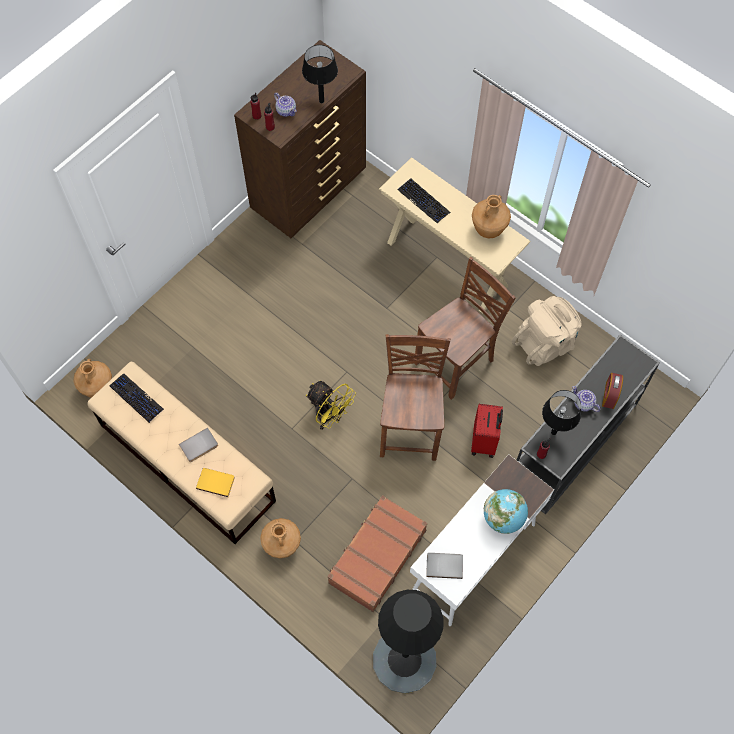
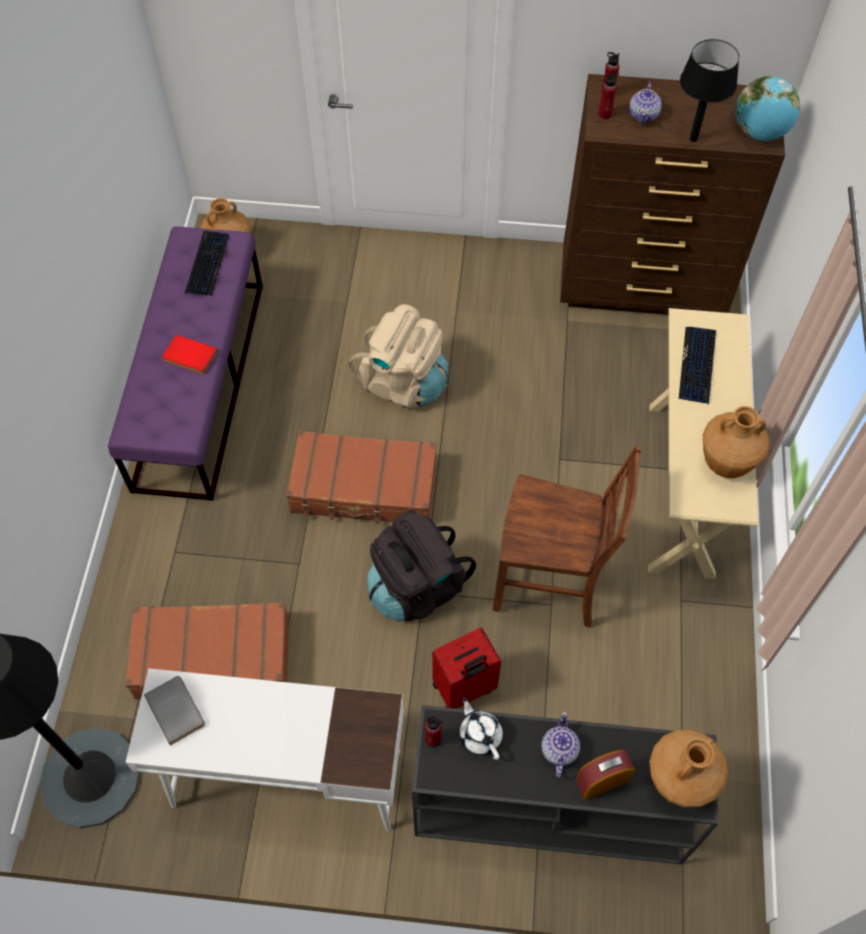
camera: 55 degrees right, 5 degrees down
beige bench [87,362,276,544] -> purple bench [108,227,263,501]
grey book [179,428,218,462] -> red book [162,335,218,374]
yellow book [196,468,235,497] -> none
brown vase [260,518,301,559] -> brown vase moved to [649,730,728,807]
yellow fan [306,380,356,430] -> brown suitcase [286,431,437,524]
brown chair [380,334,451,461] -> black backpack [367,510,476,621]
globe [484,489,528,534] -> globe moved to [736,76,800,141]
beige backpack [512,296,582,366] -> beige backpack moved to [349,304,448,408]
black table lamp [542,390,581,435] -> white teapot [459,696,503,760]

